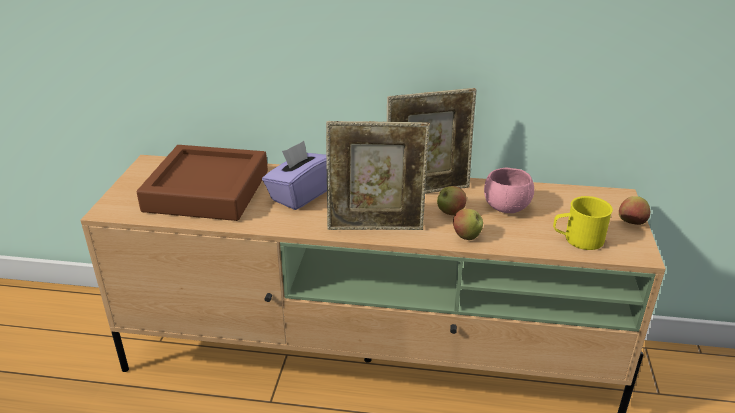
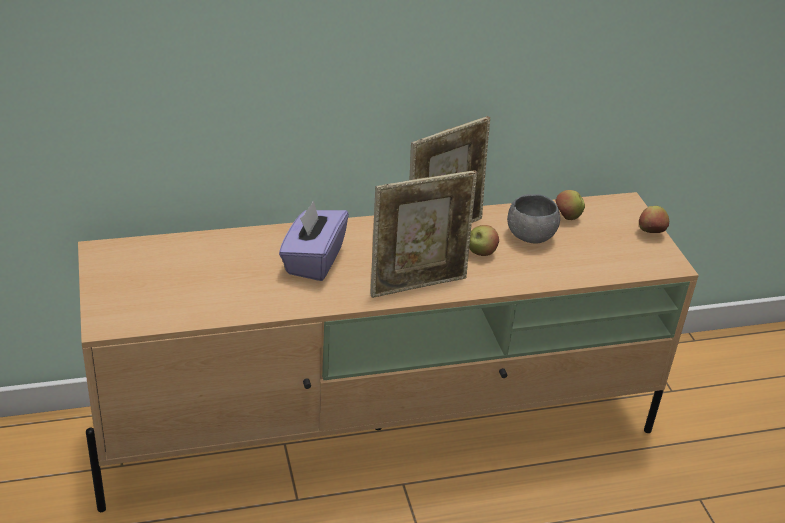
camera: 25 degrees left, 5 degrees up
brown tray [137,145,268,221] -> none
apple [453,208,483,240] -> apple moved to [555,190,585,220]
pink bowl [484,168,534,213] -> grey bowl [507,194,560,243]
yellow mug [553,196,613,250] -> none

